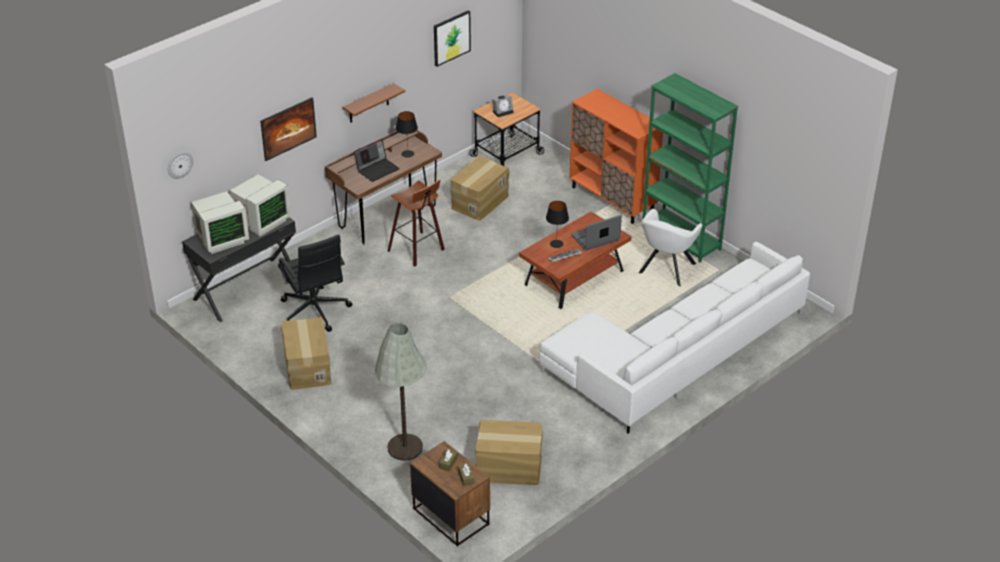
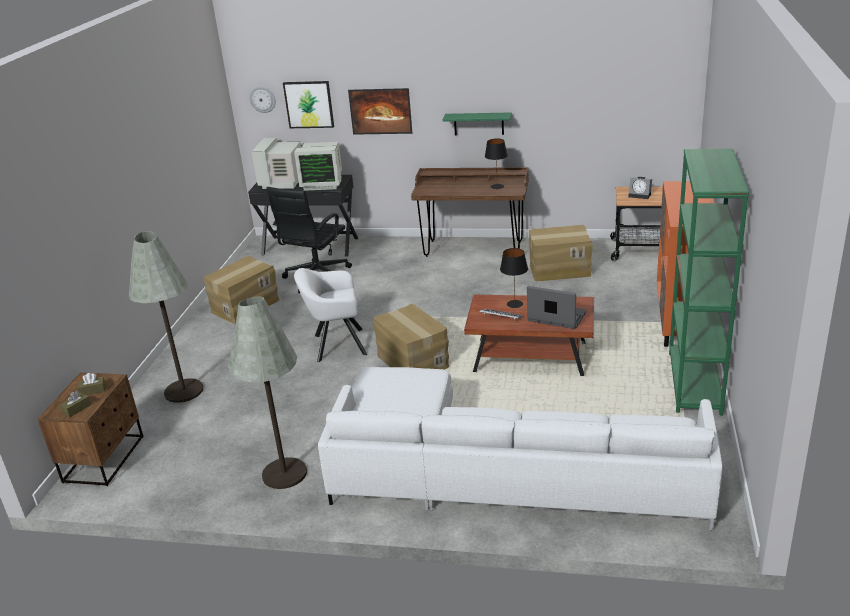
camera: 55 degrees right, 10 degrees down
monitor [191,191,249,254] -> monitor turned 75 degrees clockwise [251,138,301,189]
brown shelf [343,83,405,123] -> green shelf [443,112,512,135]
laptop [354,139,400,182] -> none
stool [388,179,445,267] -> none
picture [434,10,471,67] -> picture moved to [283,81,334,128]
cardboard box [475,420,543,485] -> cardboard box moved to [373,303,449,370]
white armchair [639,209,703,286] -> white armchair moved to [294,268,367,362]
none -> grey floor lamp [228,297,307,489]

